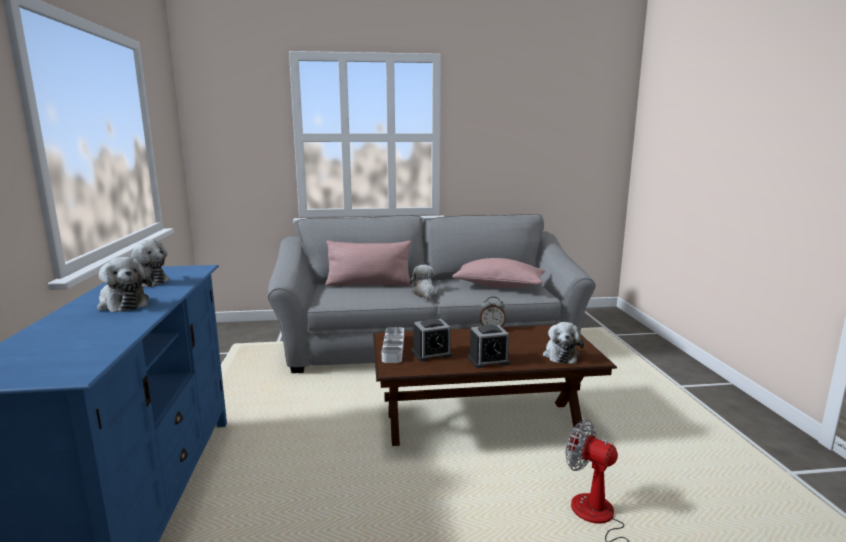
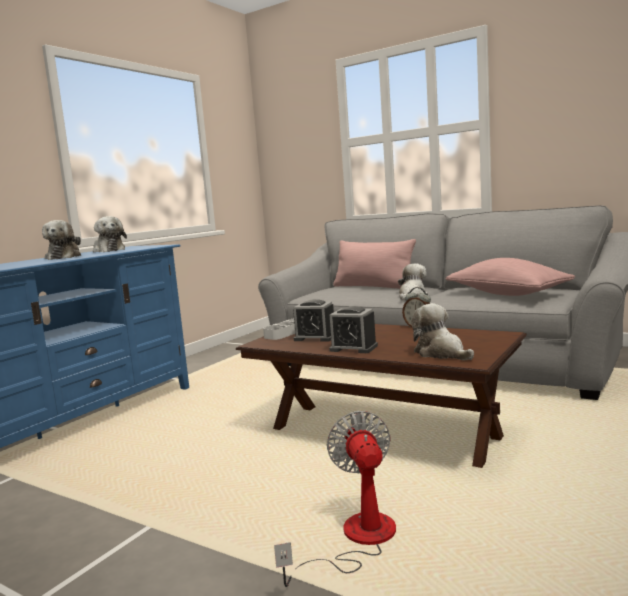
camera: 40 degrees right, 5 degrees down
plush toy [543,322,584,364] -> plush toy turned 105 degrees clockwise [411,303,474,360]

